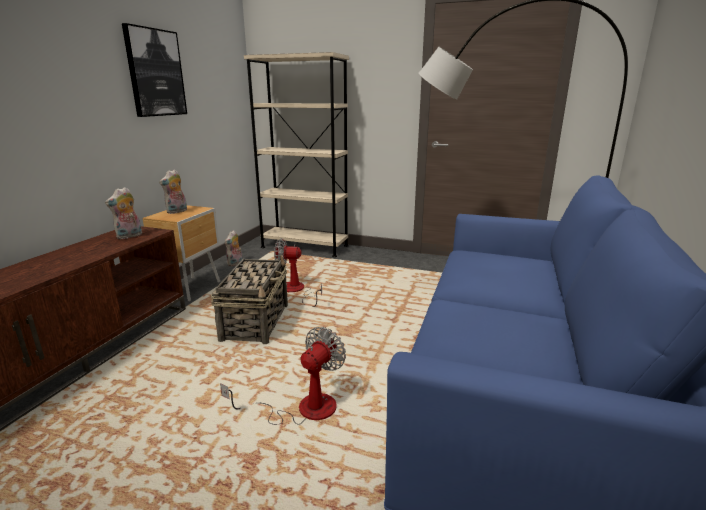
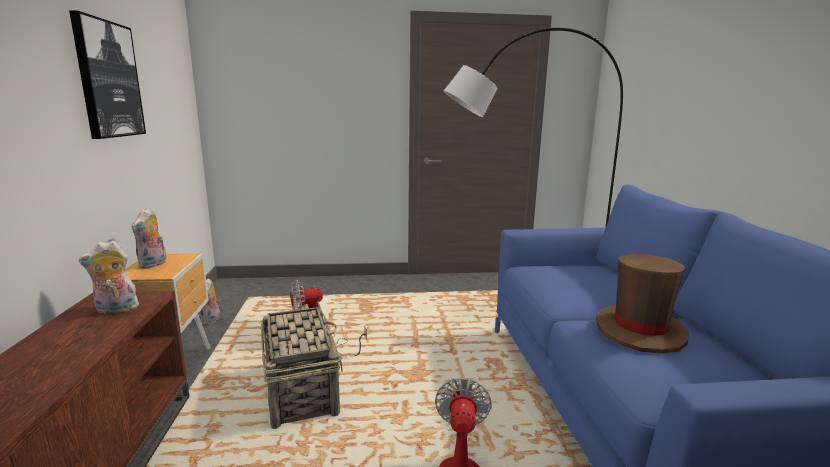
camera: 25 degrees left, 5 degrees down
plush toy [105,187,142,239] -> plush toy turned 60 degrees clockwise [79,241,139,314]
beige bookcase [244,52,349,257] -> none
none -> brown hat [596,254,689,354]

